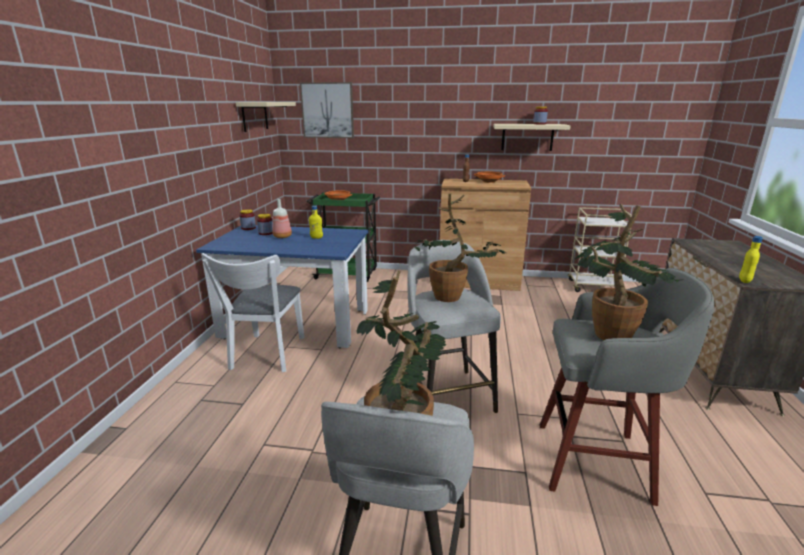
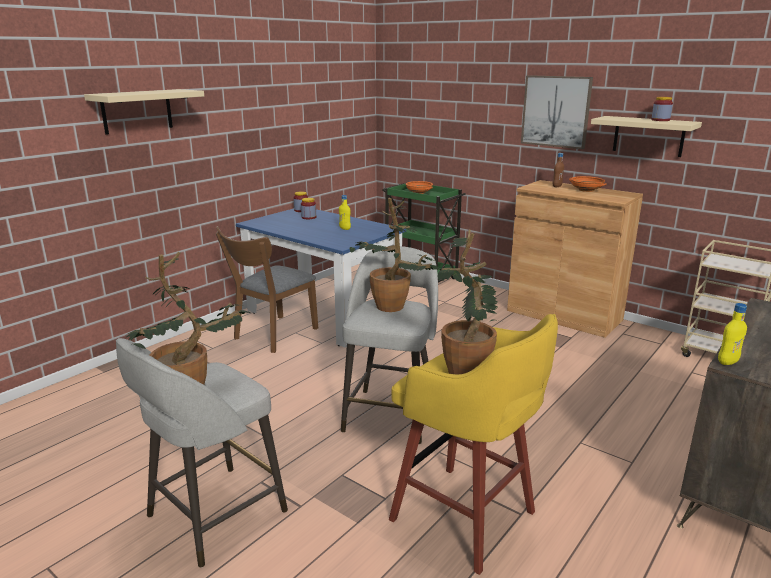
camera: 30 degrees right, 0 degrees up
white chair [201,253,304,372] -> brown chair [216,226,318,353]
beige shelf [236,102,296,132] -> beige shelf moved to [84,89,204,135]
bottle [272,199,292,238] -> none
picture [300,82,354,138] -> picture moved to [521,75,593,149]
grey stool [540,268,715,506] -> yellow stool [389,314,558,575]

